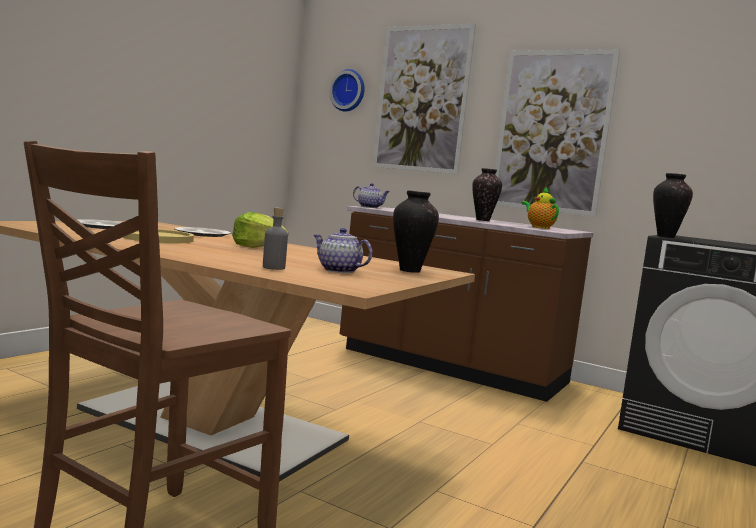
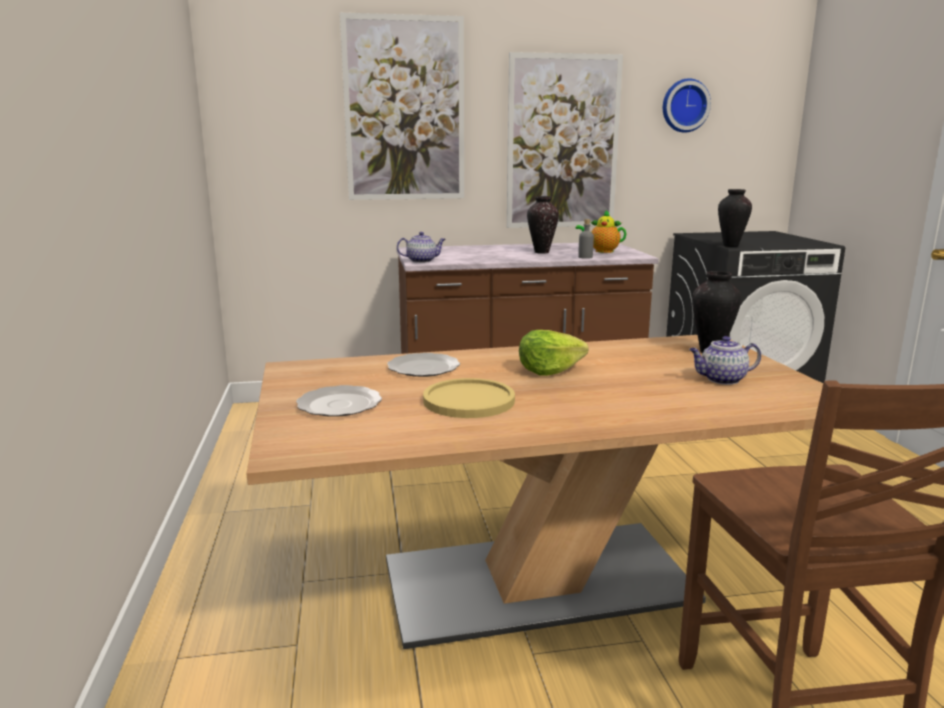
camera: 40 degrees left, 10 degrees up
grey bottle [263,207,288,270] -> grey bottle moved to [578,219,594,259]
wall clock [329,69,365,112] -> wall clock moved to [663,78,711,133]

